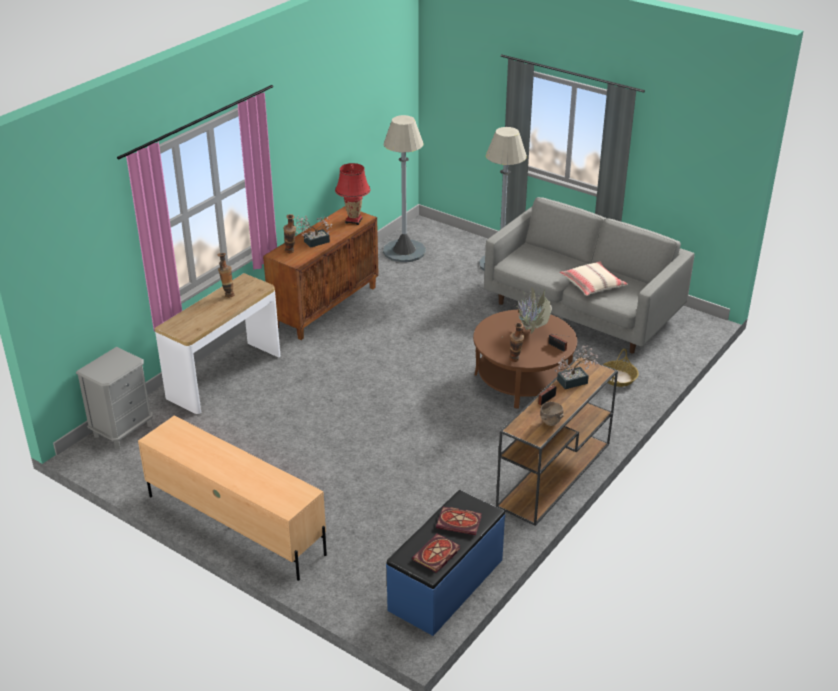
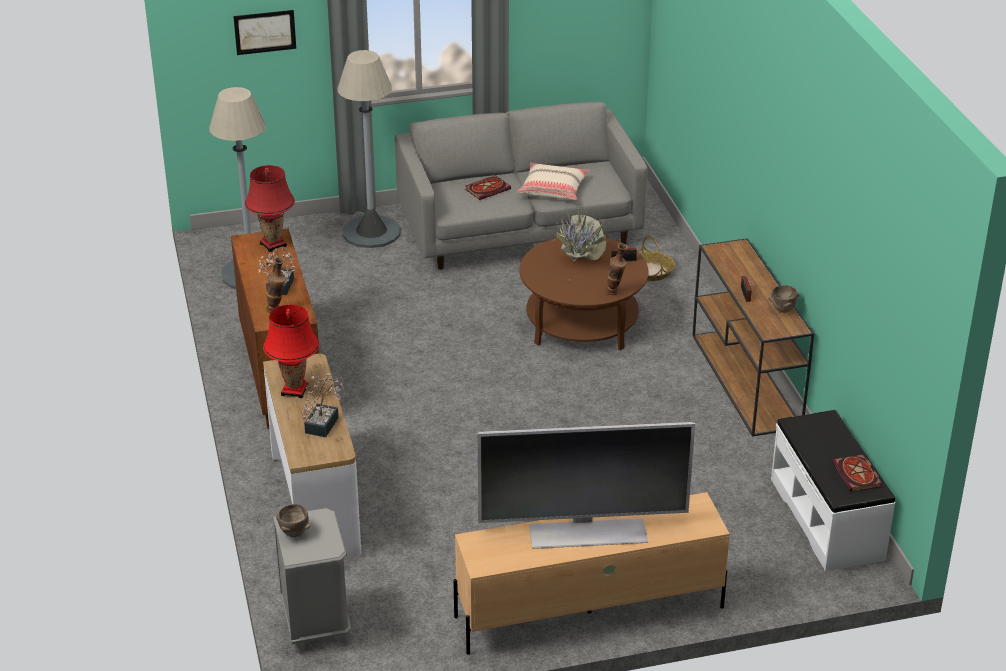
camera: 50 degrees left, 0 degrees up
vase [218,253,235,298] -> red table lamp [263,305,319,398]
blue bench [386,490,505,636] -> white bench [771,410,895,571]
book [436,507,482,535] -> book moved to [465,175,511,200]
potted plant [555,346,598,389] -> potted plant moved to [302,373,345,437]
none -> picture [233,10,296,55]
none -> brown bowl [276,504,310,537]
none -> television [477,422,695,549]

